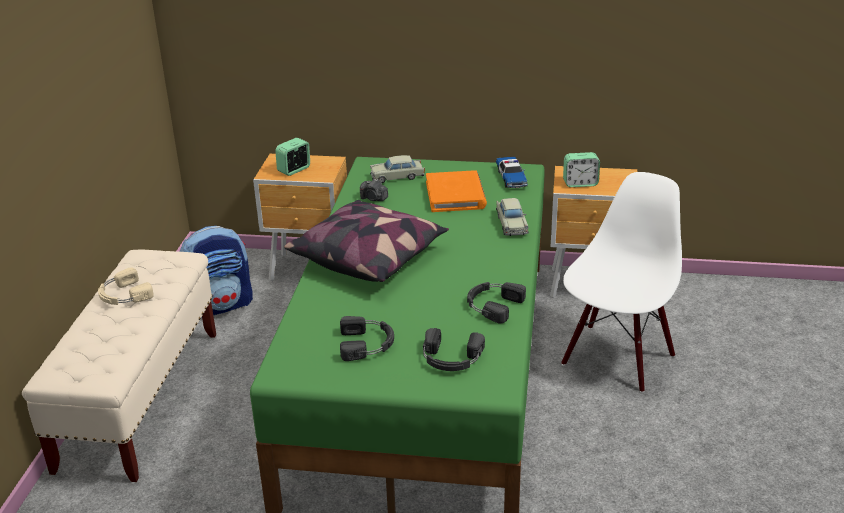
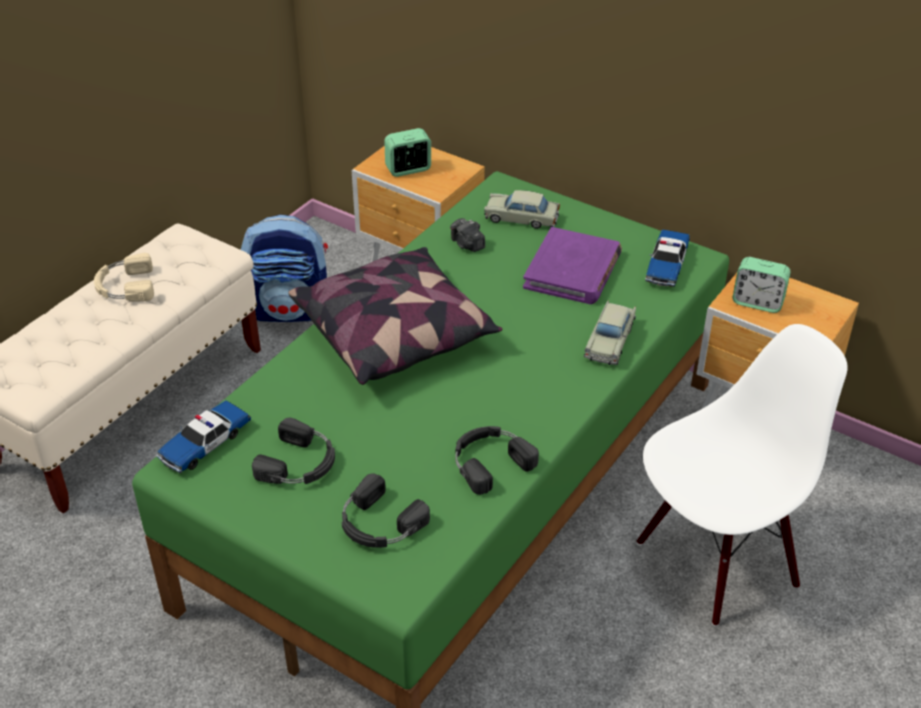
camera: 25 degrees right, 10 degrees up
orange book [426,170,487,212] -> purple book [523,227,622,304]
none -> toy car [156,400,251,473]

